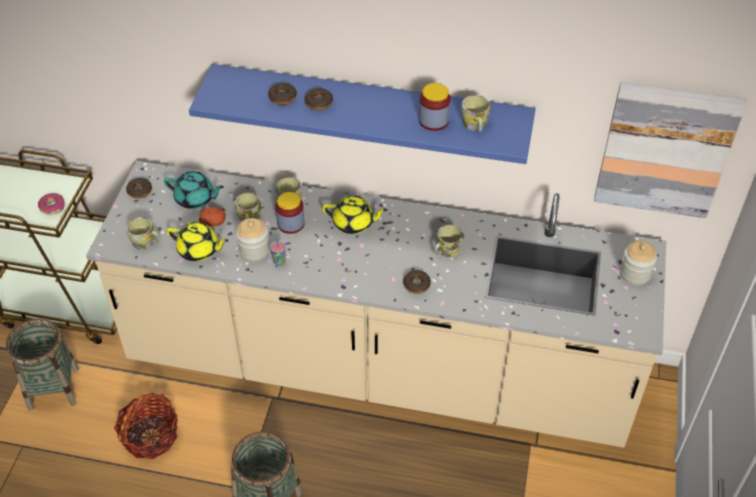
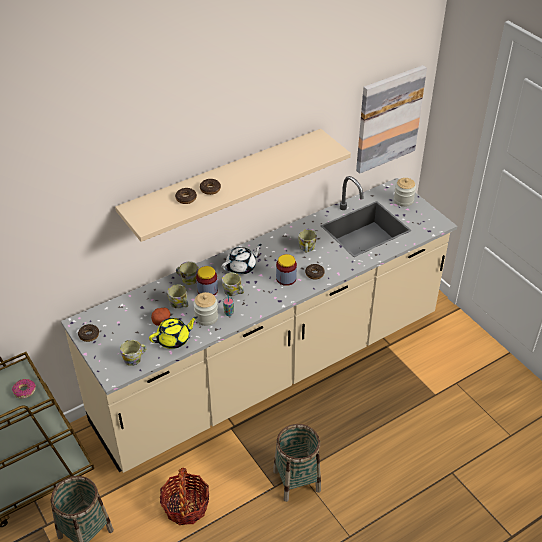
camera: 45 degrees left, 5 degrees down
turquoise teapot [164,171,224,209] -> none
blue shelf [189,64,536,164] -> beige shelf [115,129,351,242]
yellow teapot [322,195,387,234] -> white teapot [222,244,262,275]
jar [419,83,451,131] -> jar moved to [276,254,297,286]
mug [461,95,491,132] -> mug moved to [222,273,244,296]

